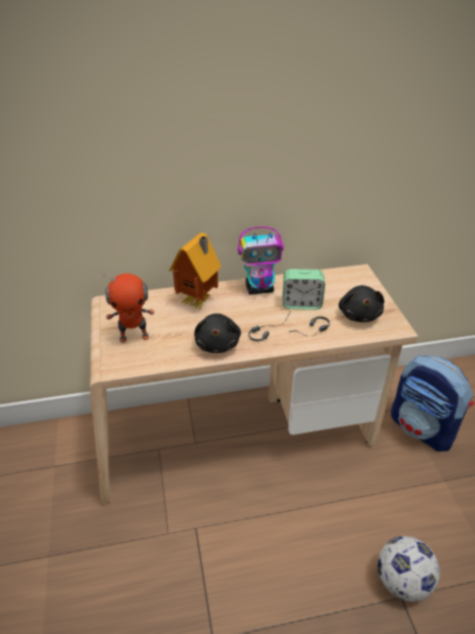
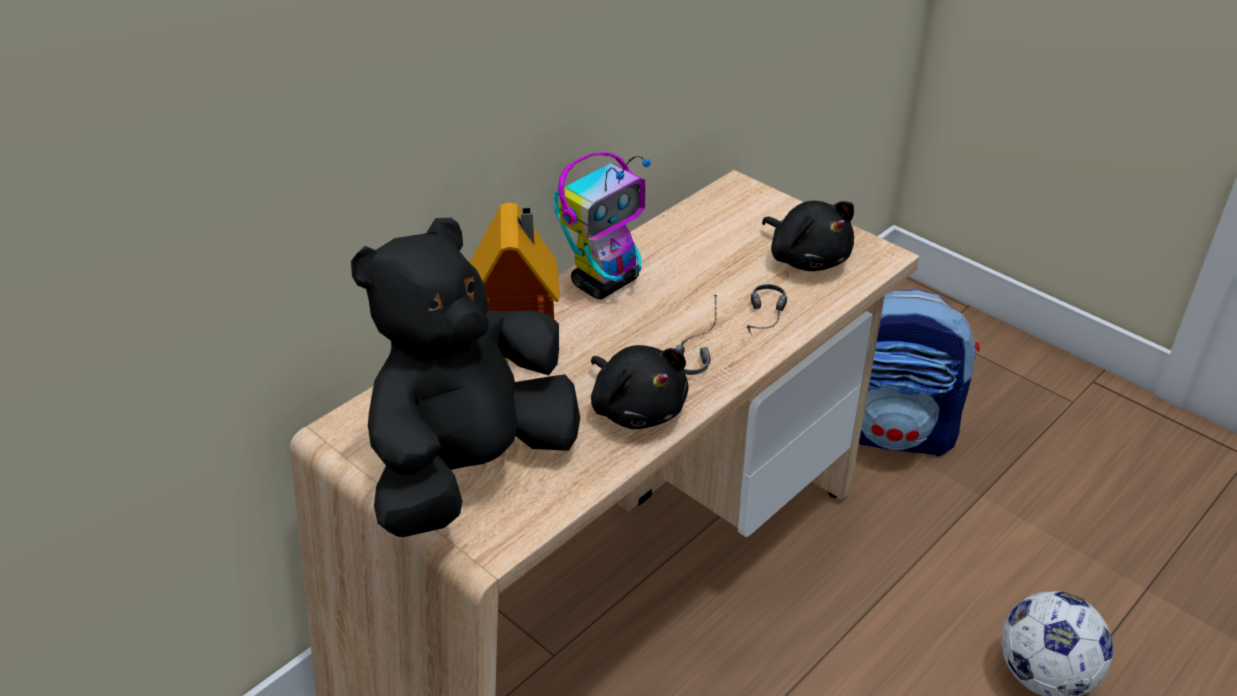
camera: 35 degrees left, 0 degrees up
toy robot [101,271,155,343] -> black plush toy [351,218,580,537]
alarm clock [283,269,325,310] -> none

